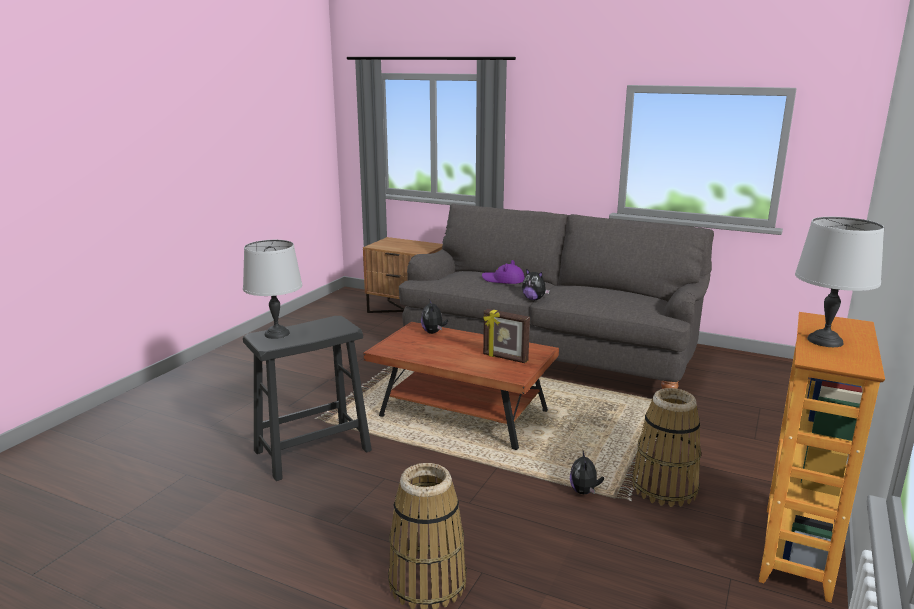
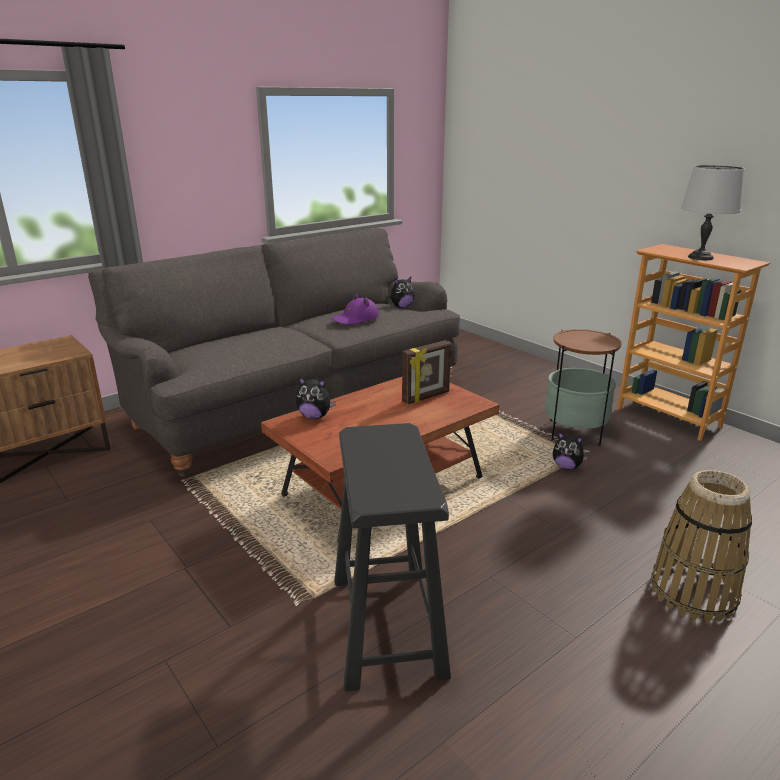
camera: 65 degrees left, 5 degrees up
grey table lamp [243,240,302,339] -> none
purple hat [482,260,525,284] -> purple hat moved to [331,293,379,325]
plush toy [522,269,550,300] -> plush toy moved to [389,277,415,308]
basket [632,388,701,507] -> side table [545,329,622,446]

